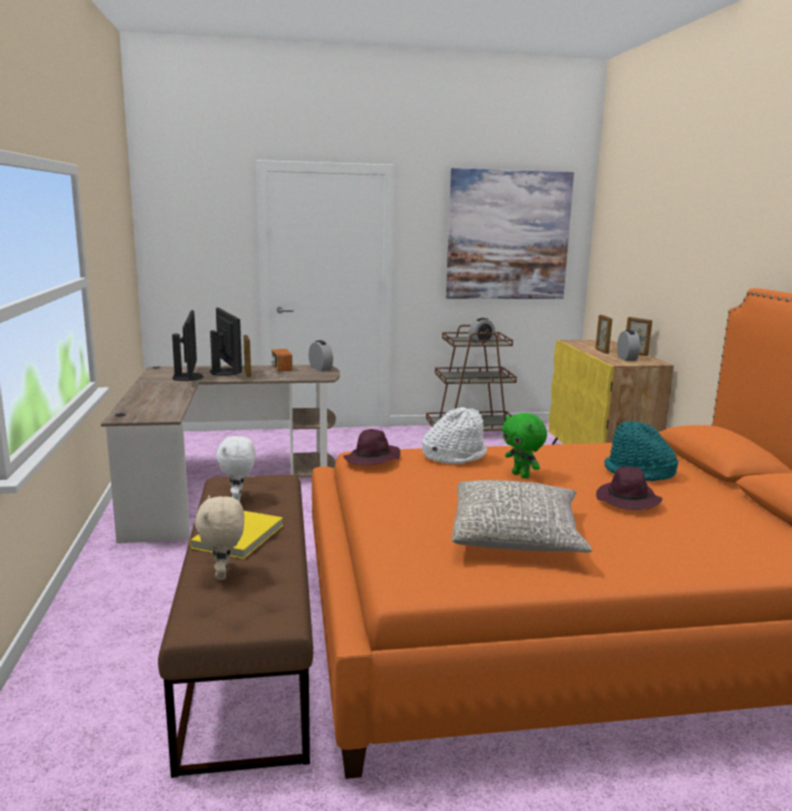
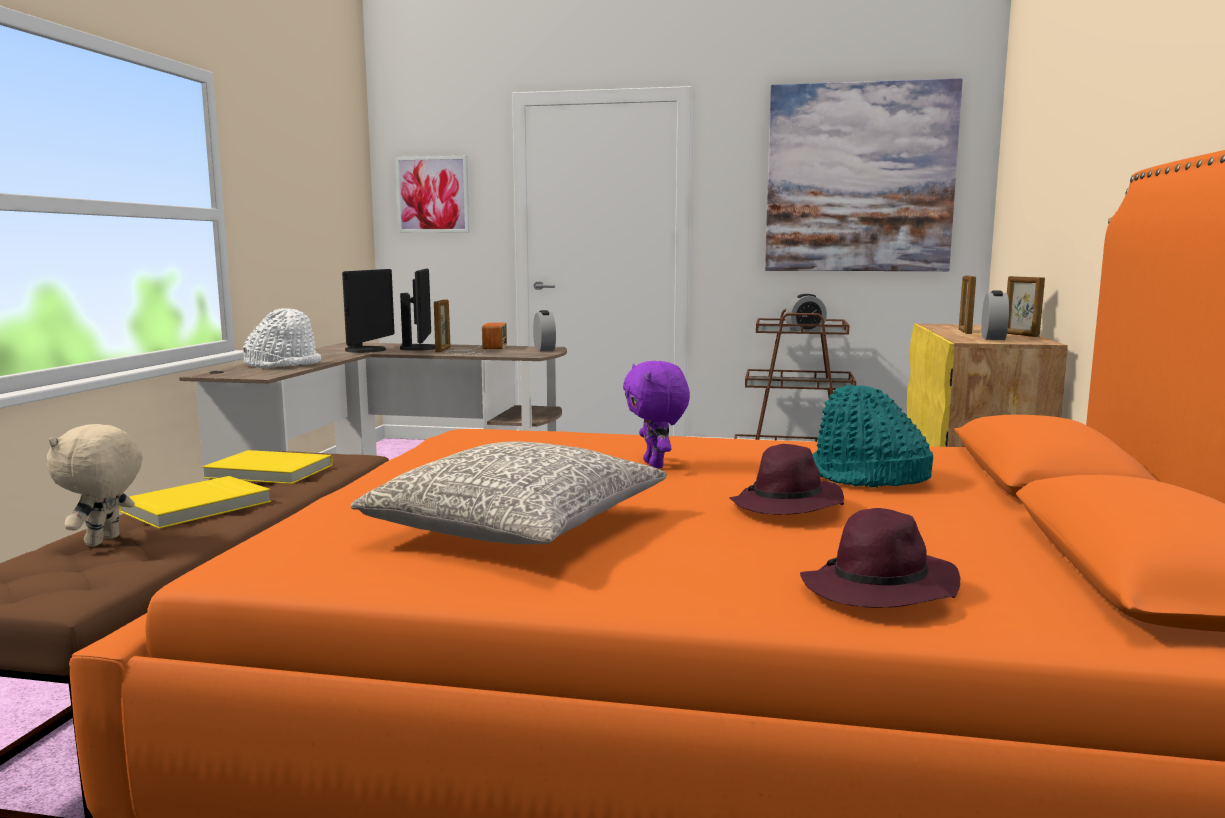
camera: 20 degrees right, 5 degrees down
white plush toy [216,436,255,502] -> yellow book [202,450,333,484]
purple hat [343,429,400,465] -> purple hat moved to [800,508,960,608]
white hat [422,407,487,464] -> white hat moved to [243,308,321,368]
green plush toy [502,413,547,479] -> purple plush toy [623,361,690,468]
none -> picture [395,156,469,233]

